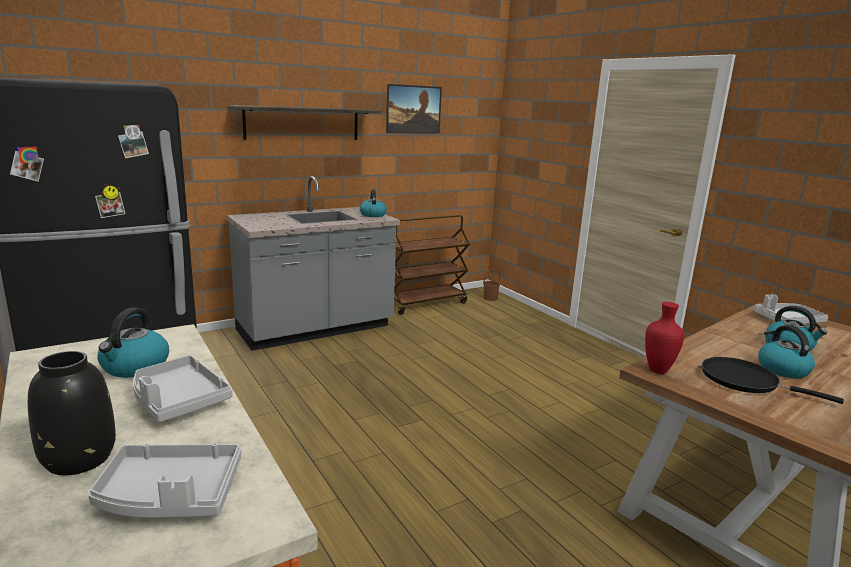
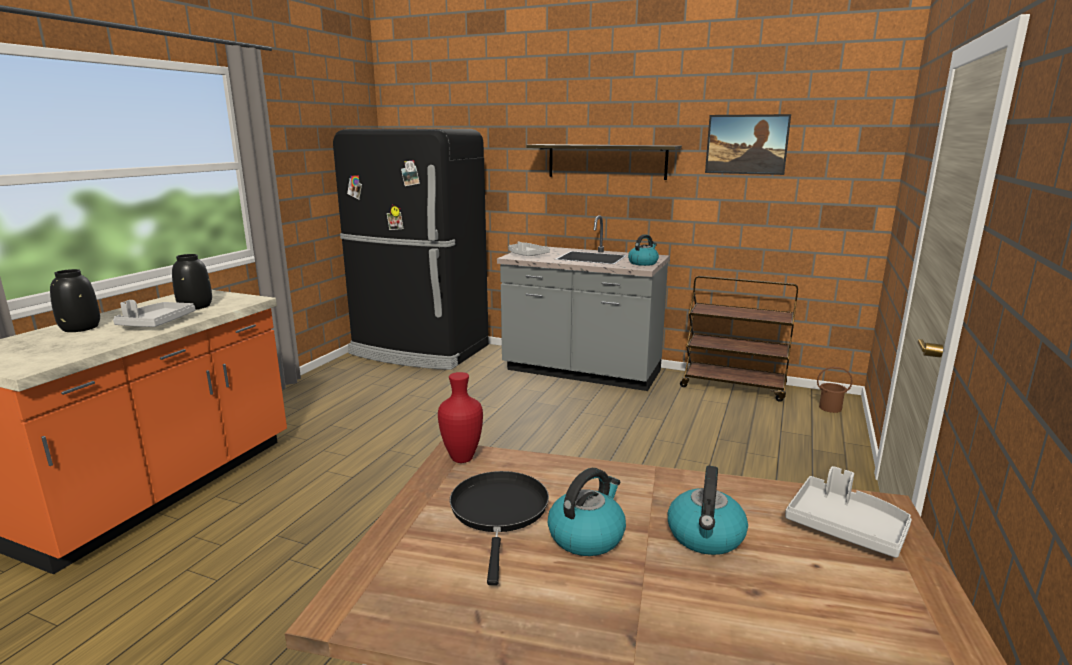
camera: 55 degrees right, 0 degrees up
grey tray [88,443,241,518] -> grey tray moved to [508,241,550,256]
kettle [98,307,169,378] -> black vase [172,254,212,310]

